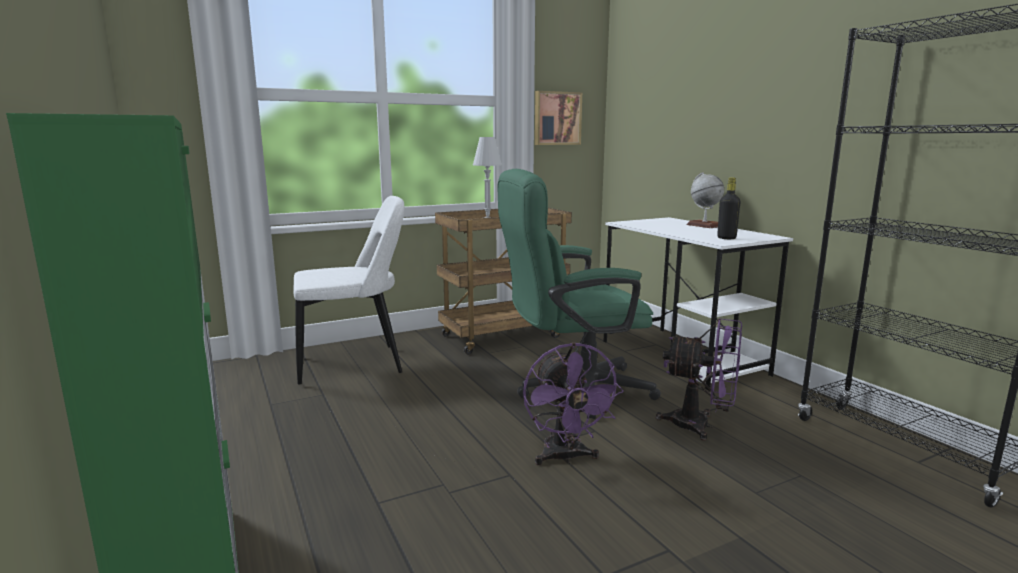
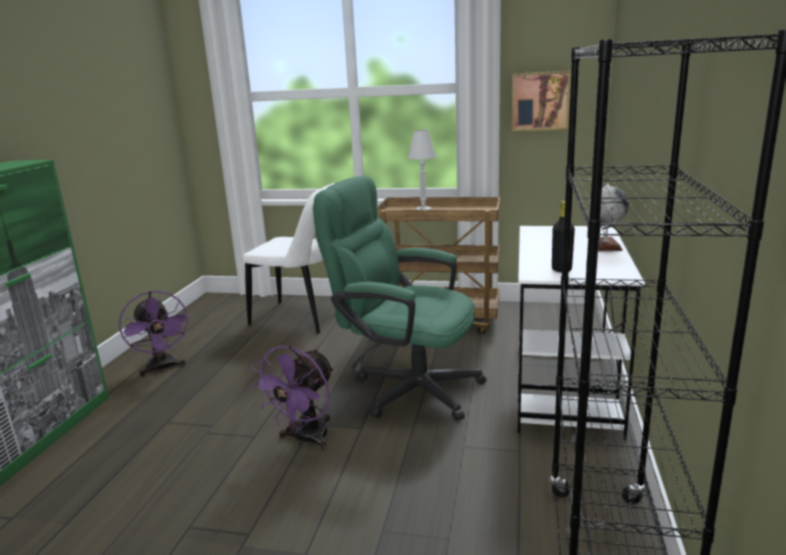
camera: 40 degrees right, 5 degrees up
purple fan [656,318,742,441] -> purple fan moved to [119,291,190,377]

